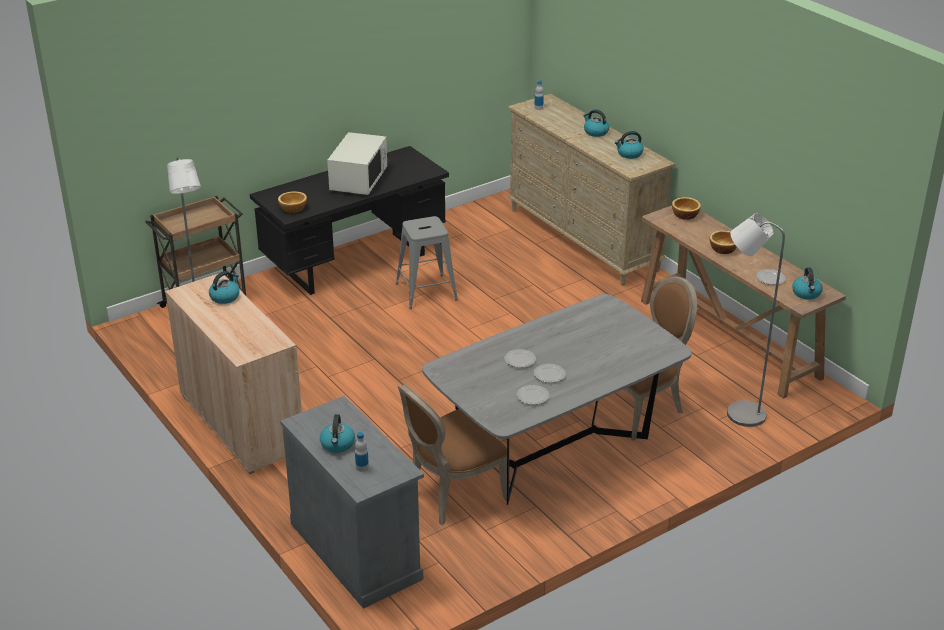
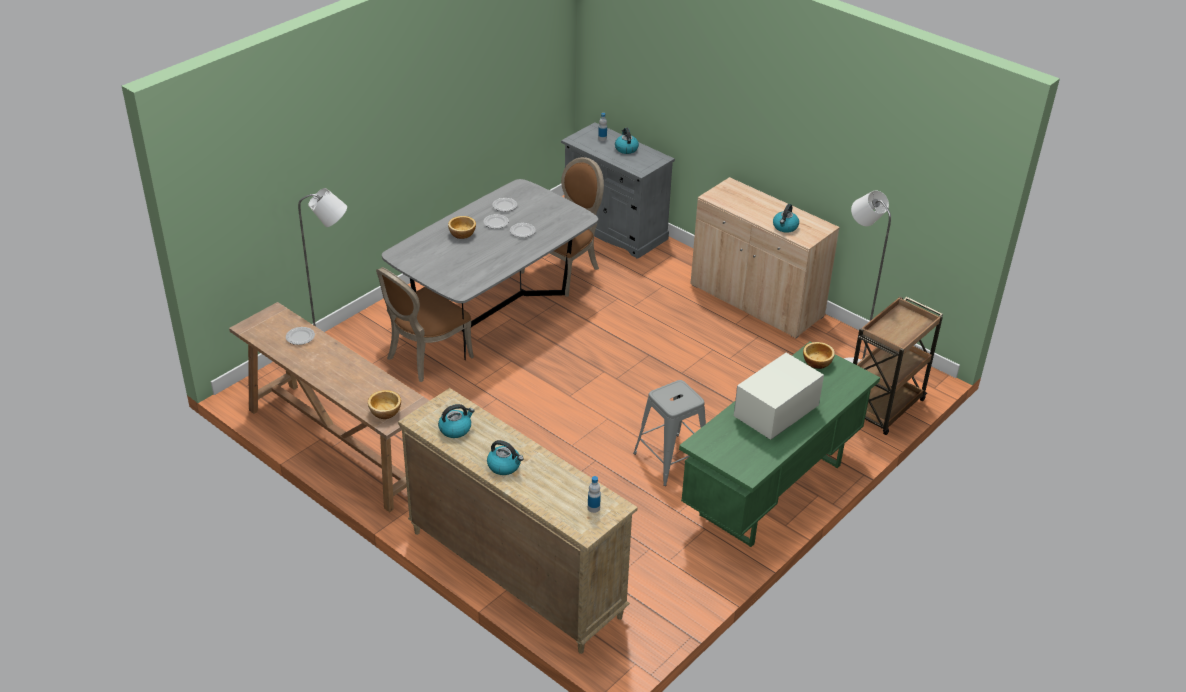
camera: 165 degrees right, 5 degrees up
black desk [250,146,449,295] -> green desk [679,342,880,547]
white microwave [327,132,387,196] -> white microwave turned 45 degrees clockwise [734,353,824,440]
bowl [709,230,737,254] -> bowl moved to [448,216,476,239]
kettle [792,267,823,300] -> none

